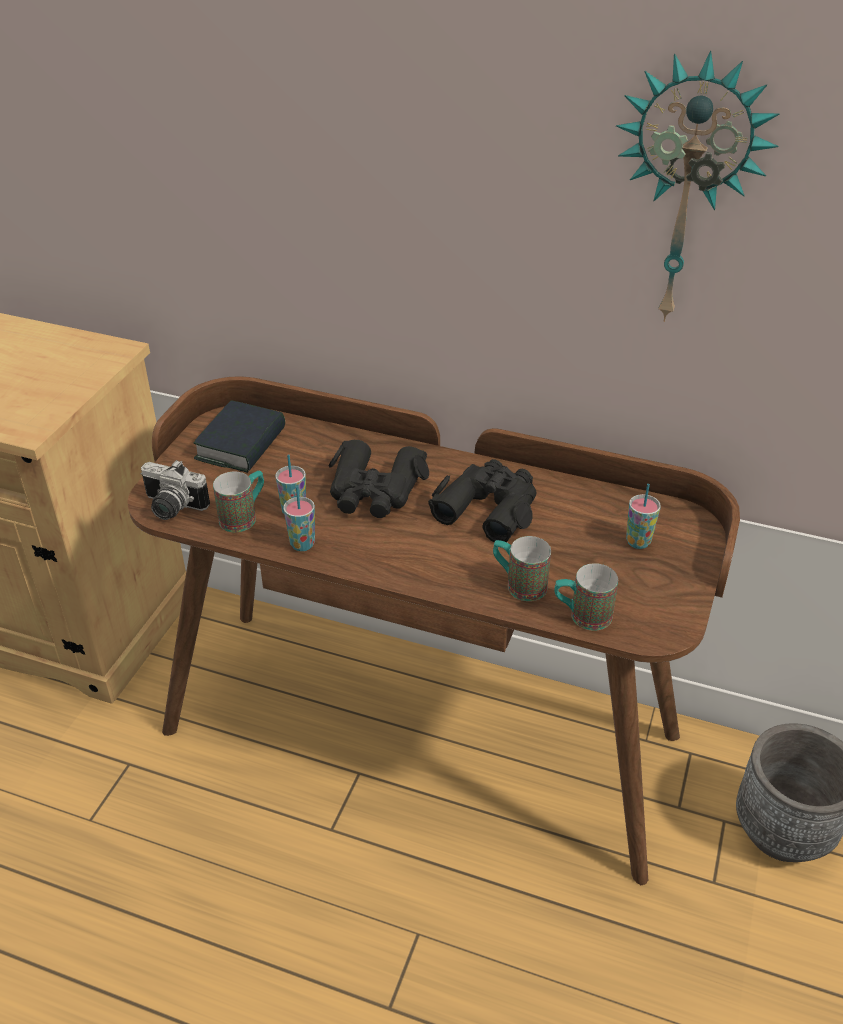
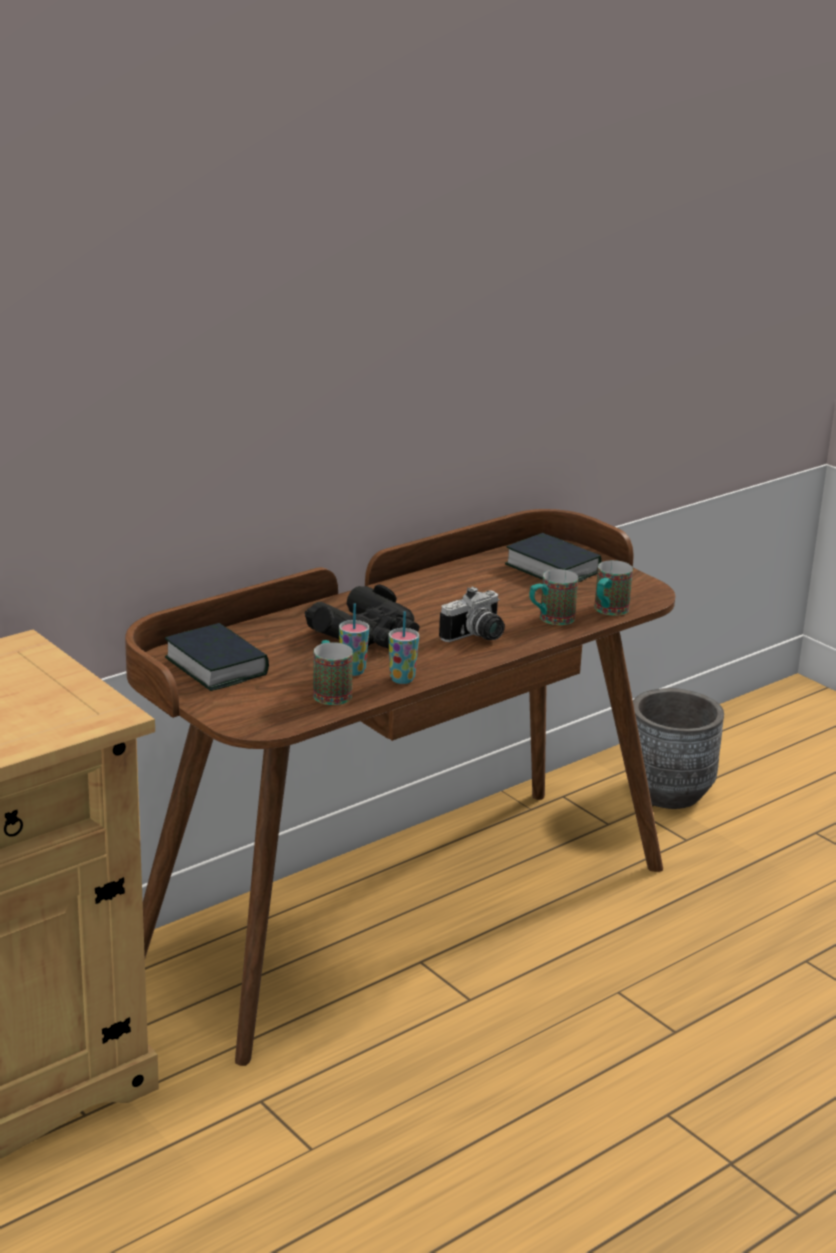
camera: 60 degrees left, 15 degrees down
camera [140,460,210,520] -> camera moved to [439,586,505,642]
black binoculars [428,459,537,542] -> none
wall clock [616,51,779,322] -> none
cup [626,484,661,549] -> book [505,533,602,582]

